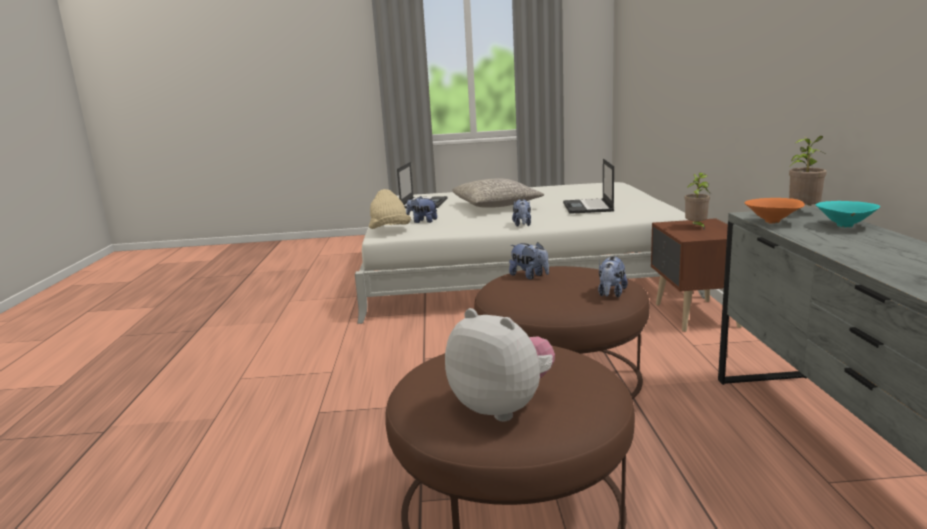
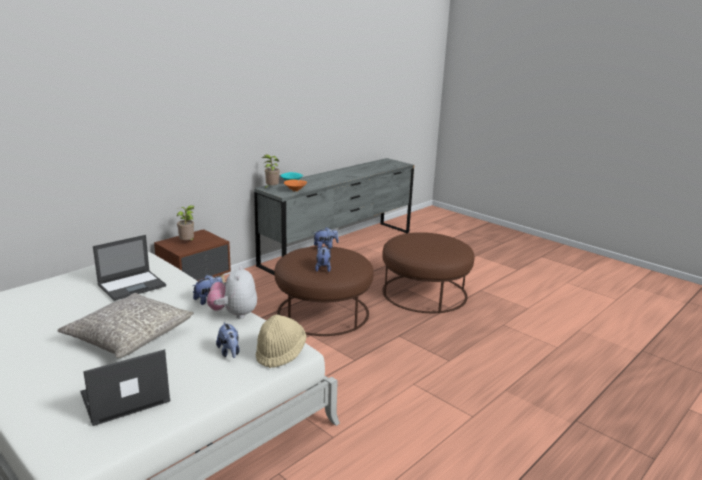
camera: 135 degrees left, 5 degrees up
plush toy [445,308,555,421] -> plush toy moved to [207,266,257,319]

